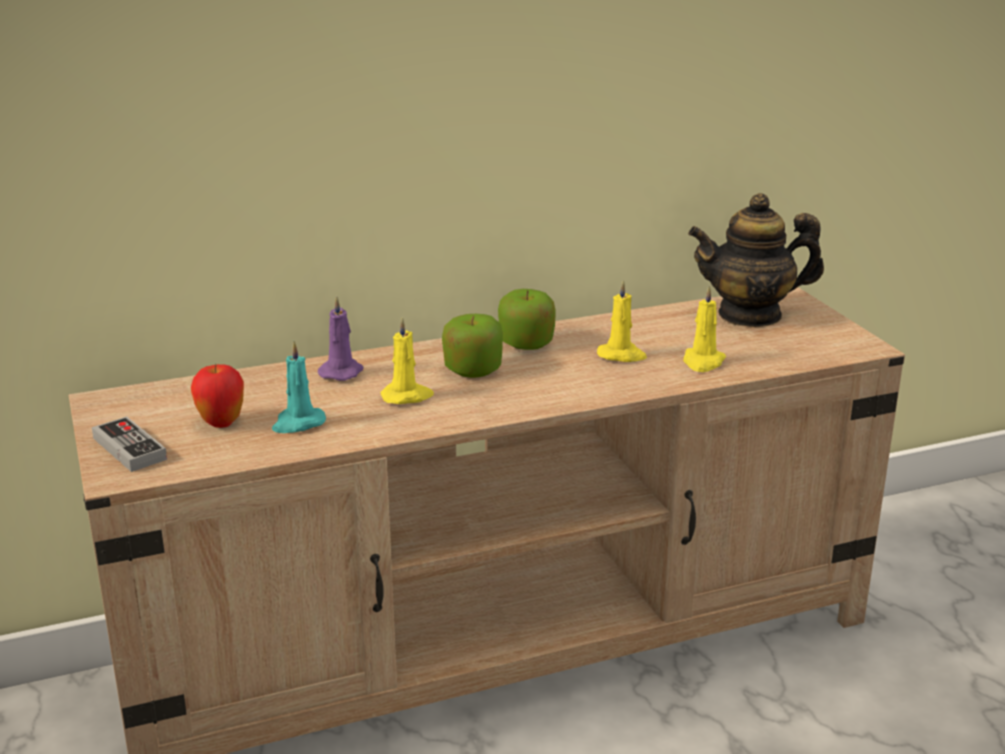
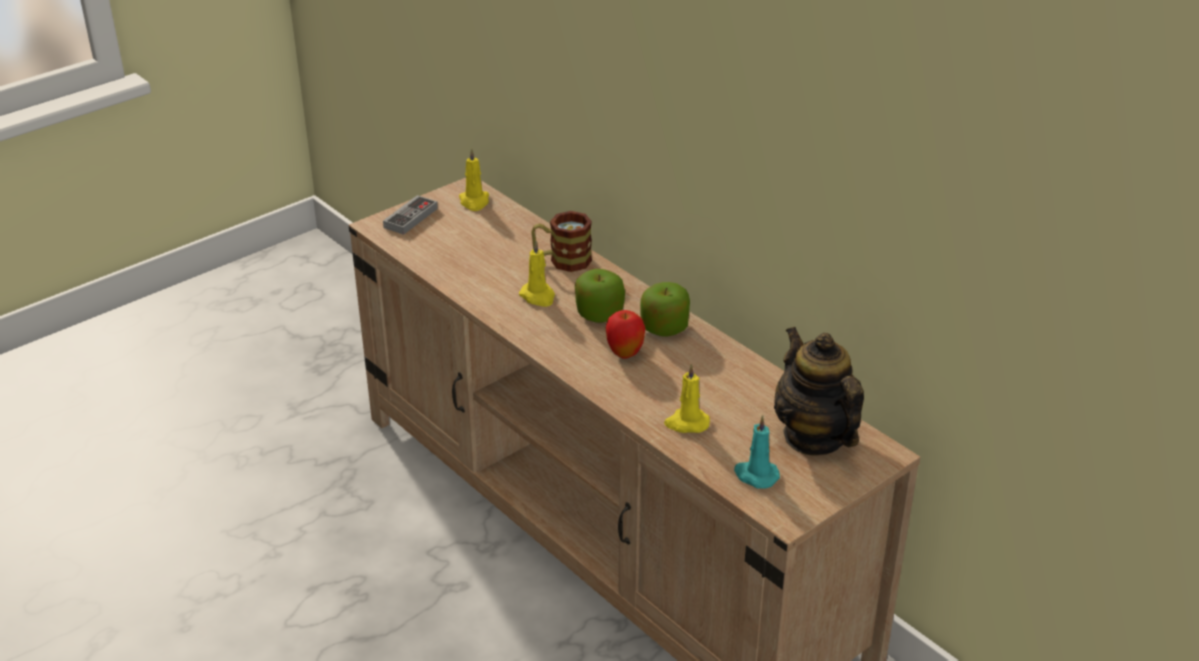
camera: 70 degrees right, 10 degrees up
apple [191,364,244,428] -> apple moved to [606,310,645,359]
turquoise candle [272,341,326,433] -> turquoise candle moved to [734,415,780,489]
purple candle [318,296,363,381] -> mug [531,211,592,272]
yellow candle [597,280,647,362] -> yellow candle moved to [459,148,489,211]

